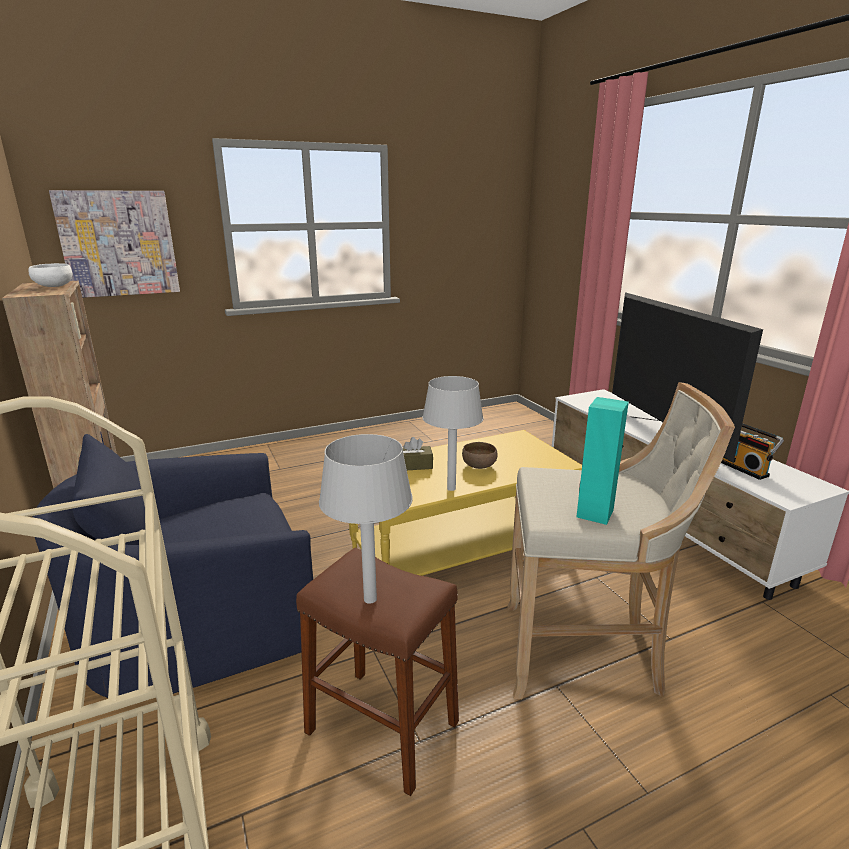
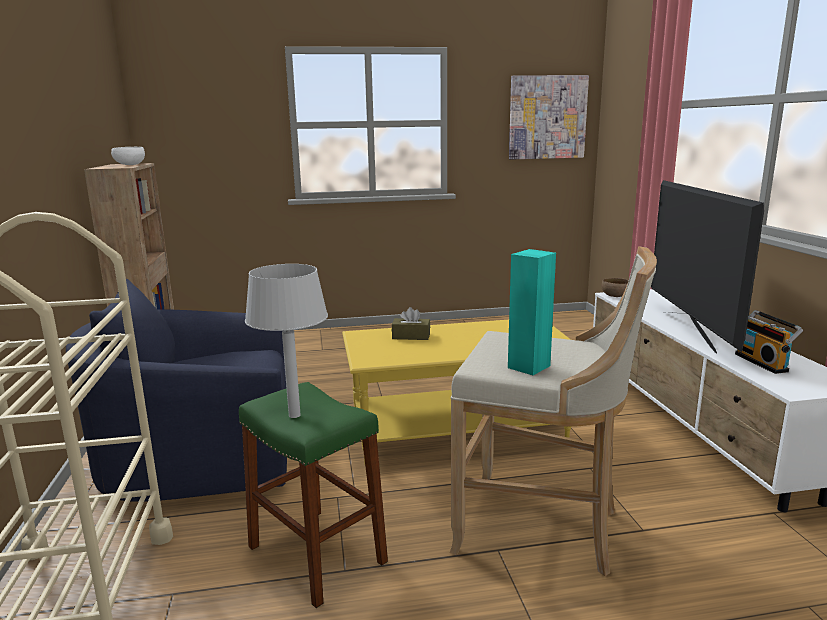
camera: 15 degrees right, 5 degrees down
picture [49,190,180,298] -> picture moved to [509,75,589,160]
brown stool [296,548,459,796] -> green stool [239,382,388,608]
grey table lamp [422,376,483,491] -> none
brown bowl [462,442,498,469] -> brown bowl moved to [602,278,629,297]

